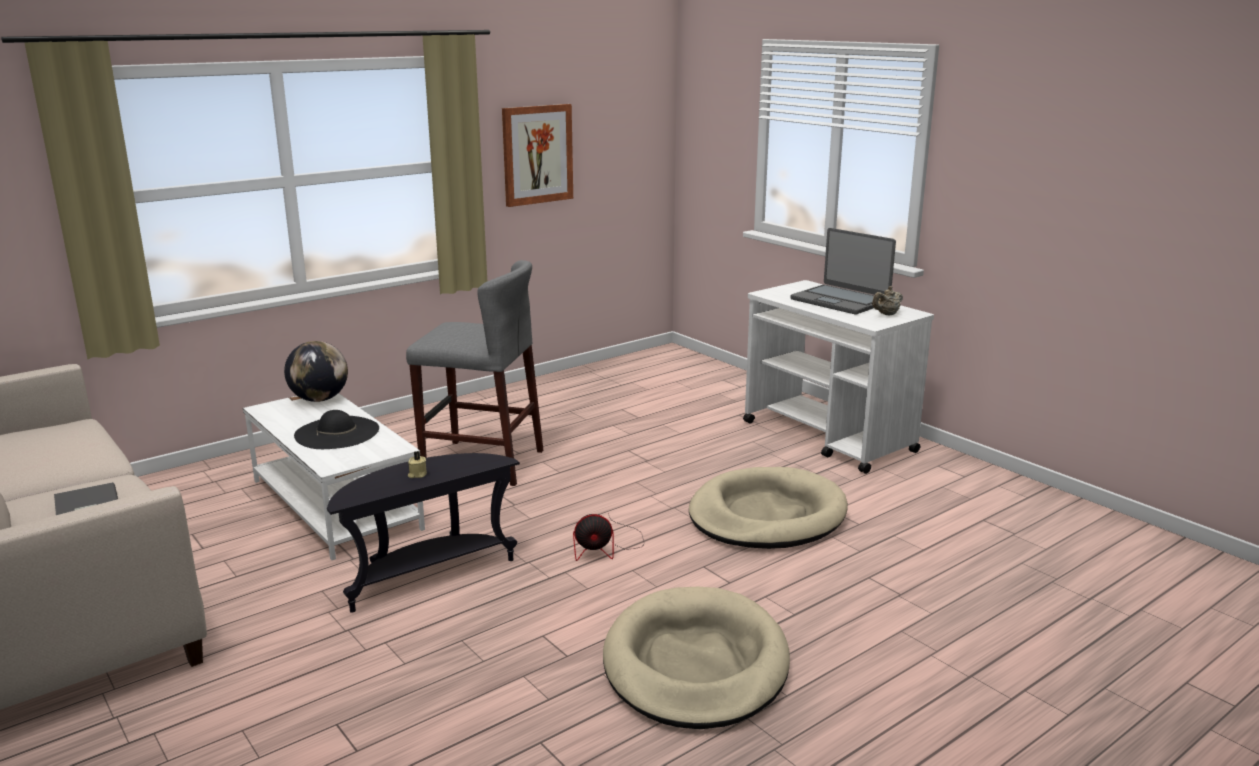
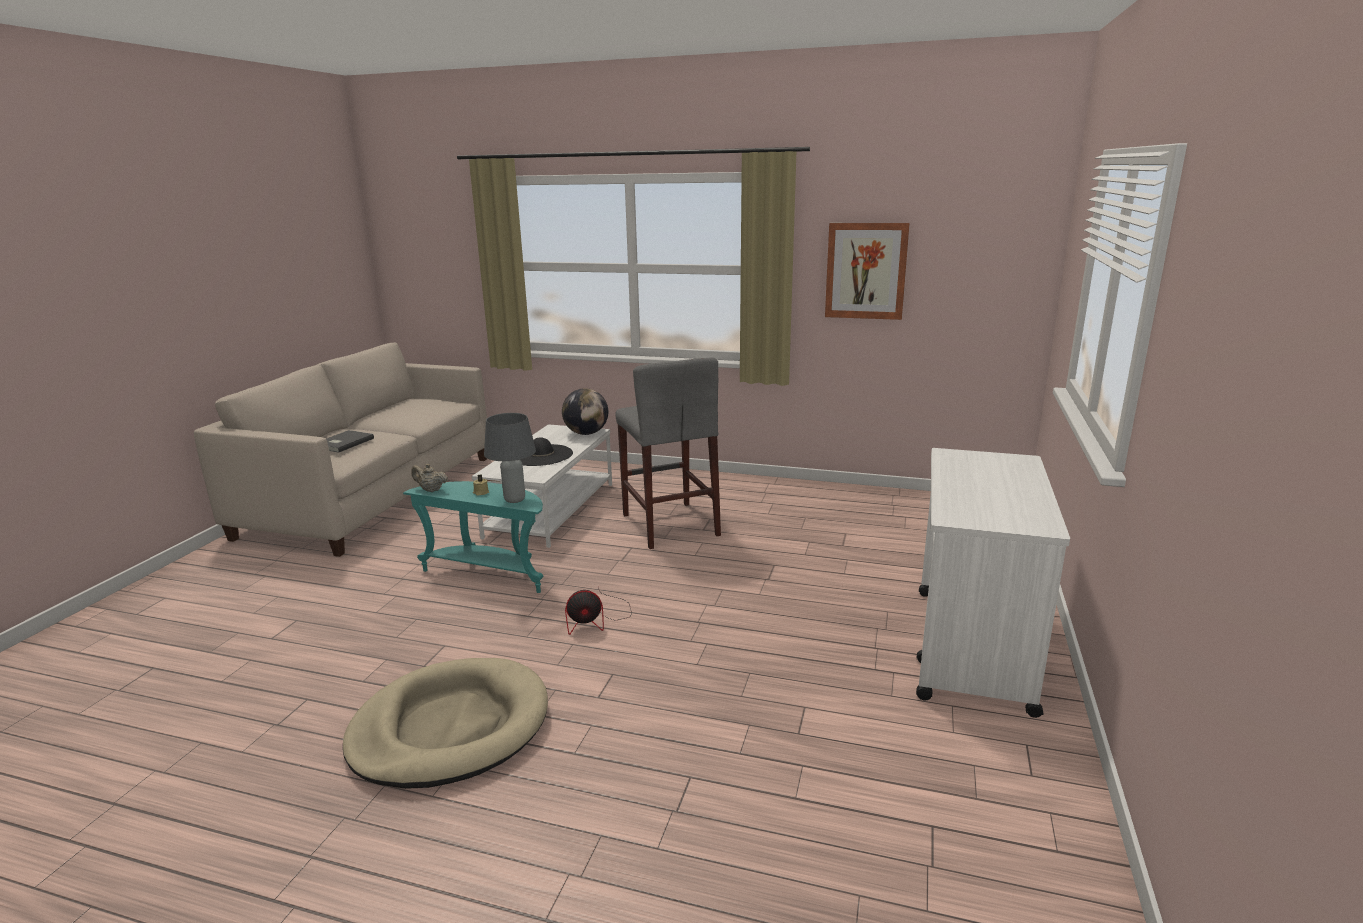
camera: 55 degrees right, 0 degrees up
black side table [327,453,520,613] -> turquoise side table [403,481,543,593]
fan [573,513,644,561] -> fan turned 60 degrees counterclockwise [565,587,632,635]
beige dog bed [689,467,848,549] -> none
laptop [790,228,896,314] -> none
beige teapot [872,286,903,315] -> beige teapot moved to [411,464,448,492]
none -> grey table lamp [484,413,536,503]

